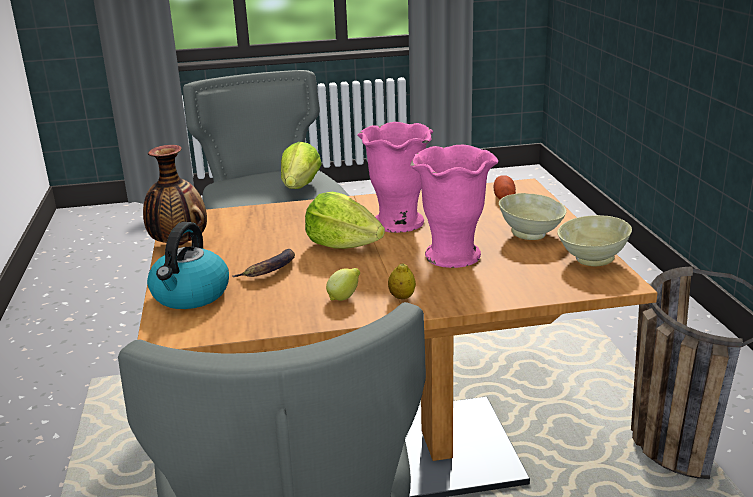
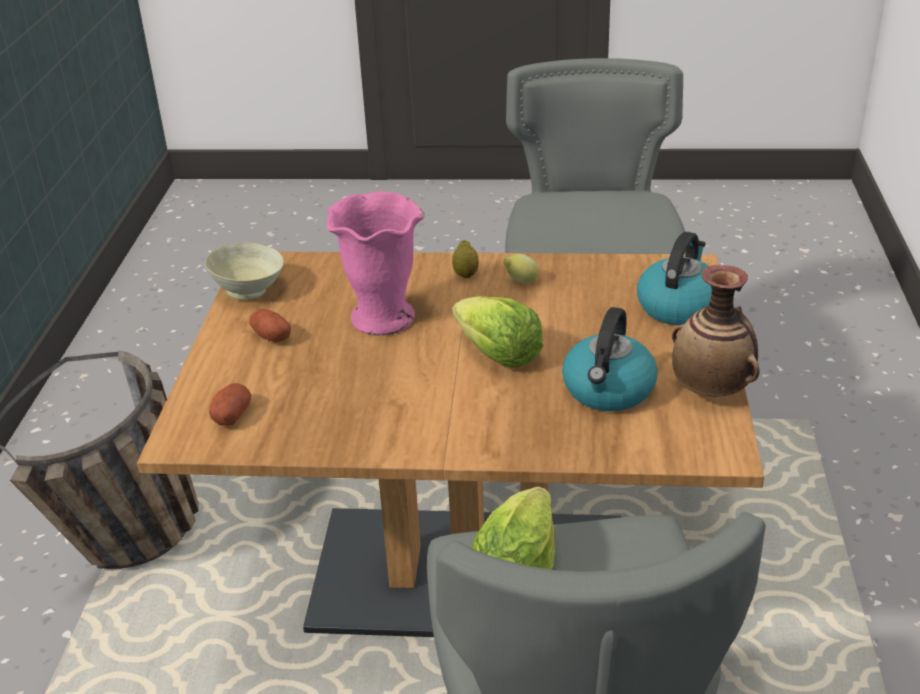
camera: 165 degrees left, 10 degrees up
banana [232,249,295,277] -> none
pink vase [357,122,433,233] -> none
beige bowl [499,193,567,240] -> potato [249,309,291,343]
none -> kettle [562,307,658,411]

